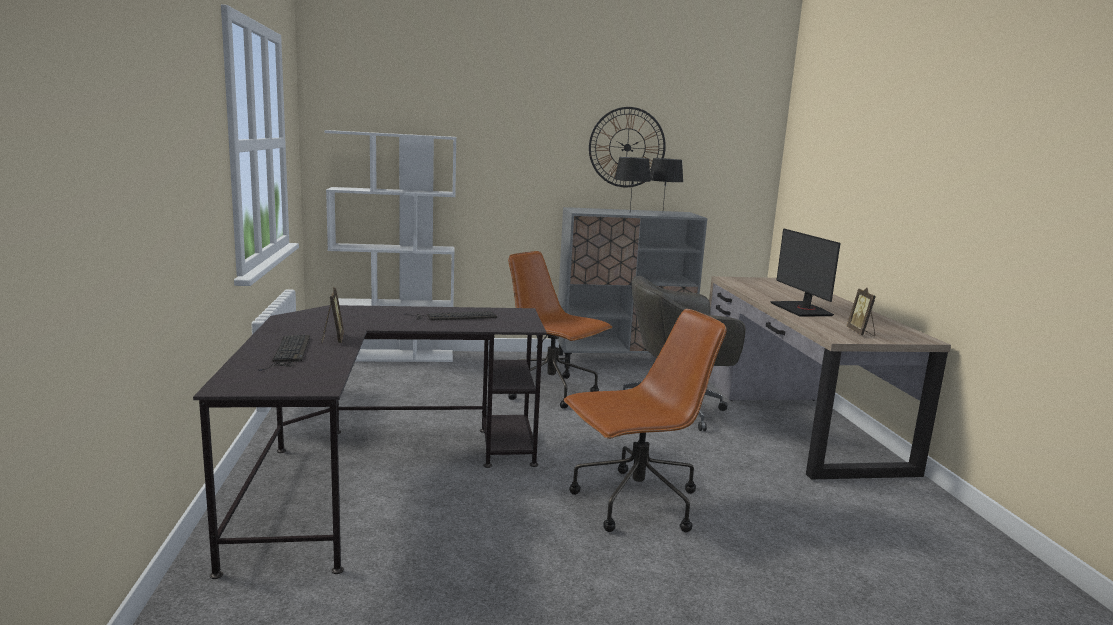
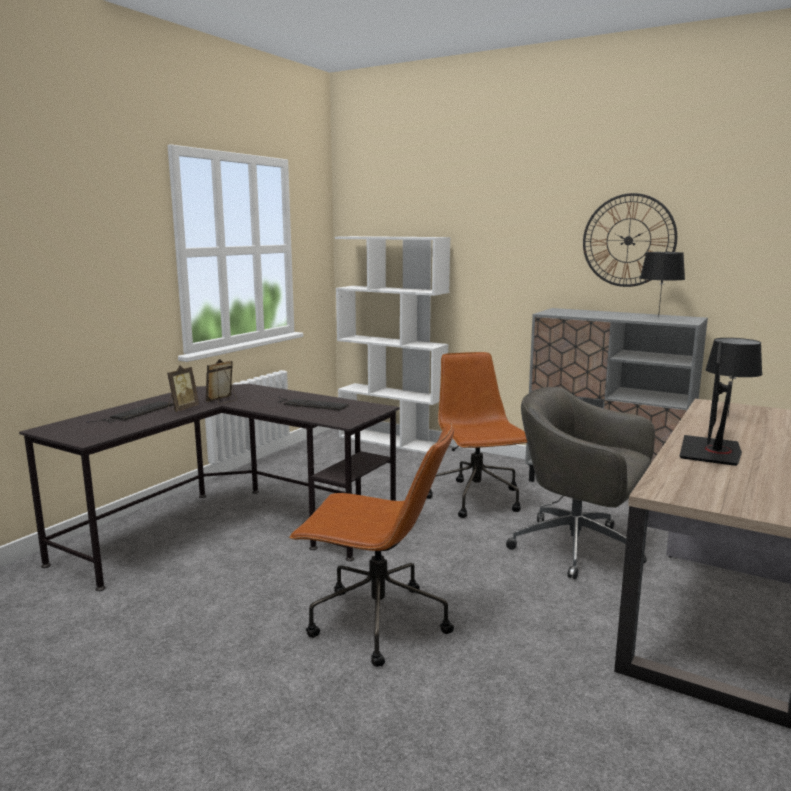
camera: 40 degrees right, 0 degrees up
black table lamp [615,157,651,210] -> black table lamp moved to [705,338,762,415]
picture frame [847,288,876,336] -> picture frame moved to [206,359,237,404]

